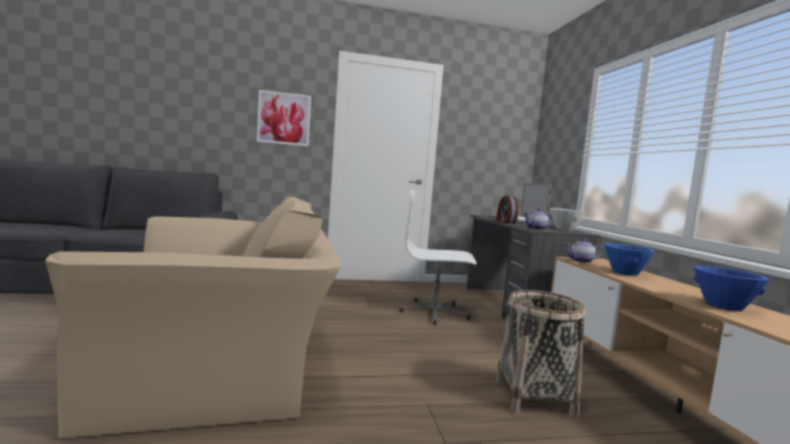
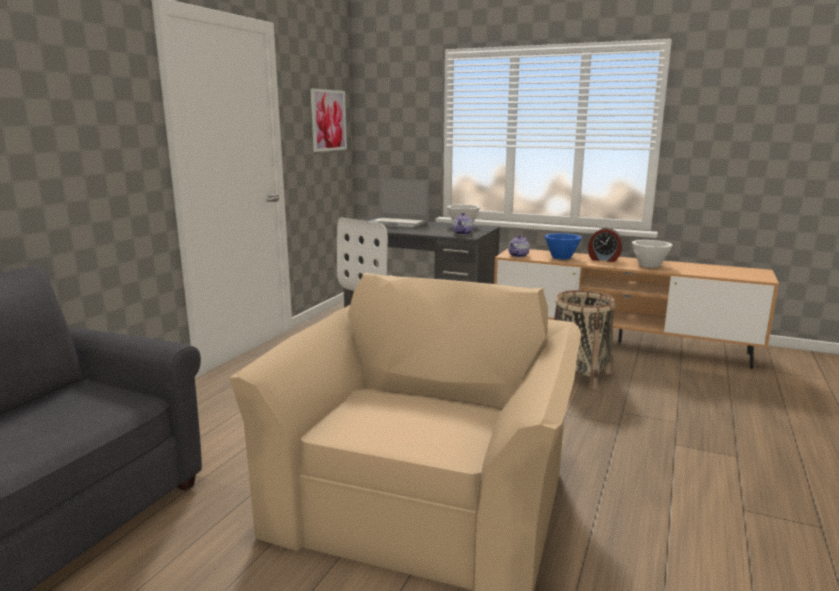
camera: 55 degrees left, 10 degrees up
picture [257,90,311,147] -> picture moved to [310,89,347,152]
alarm clock [496,195,519,224] -> alarm clock moved to [588,227,623,262]
blue bowl [694,266,770,311] -> white bowl [632,240,672,268]

